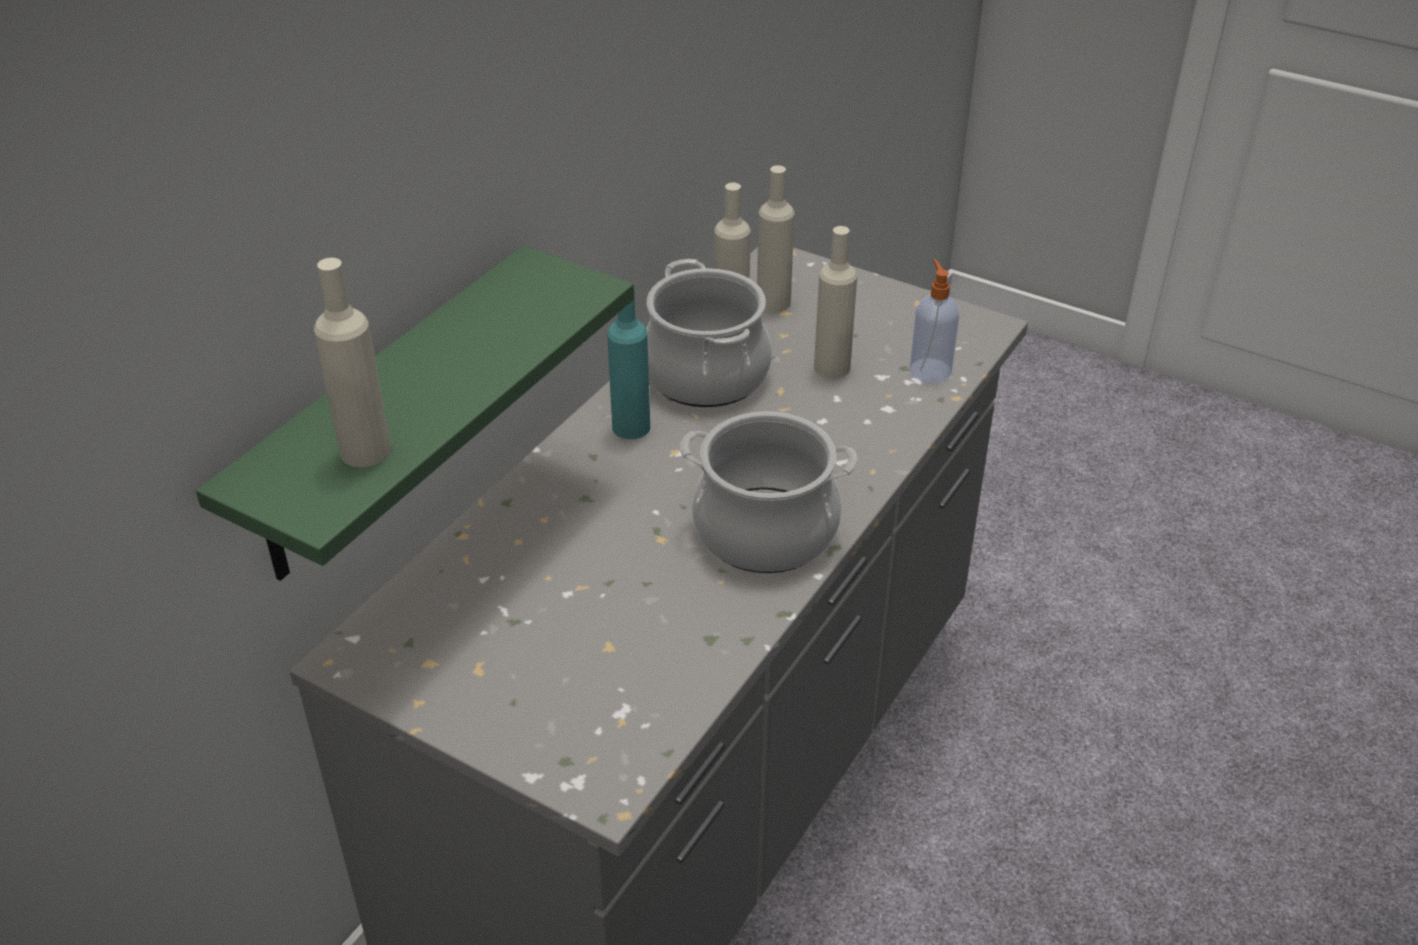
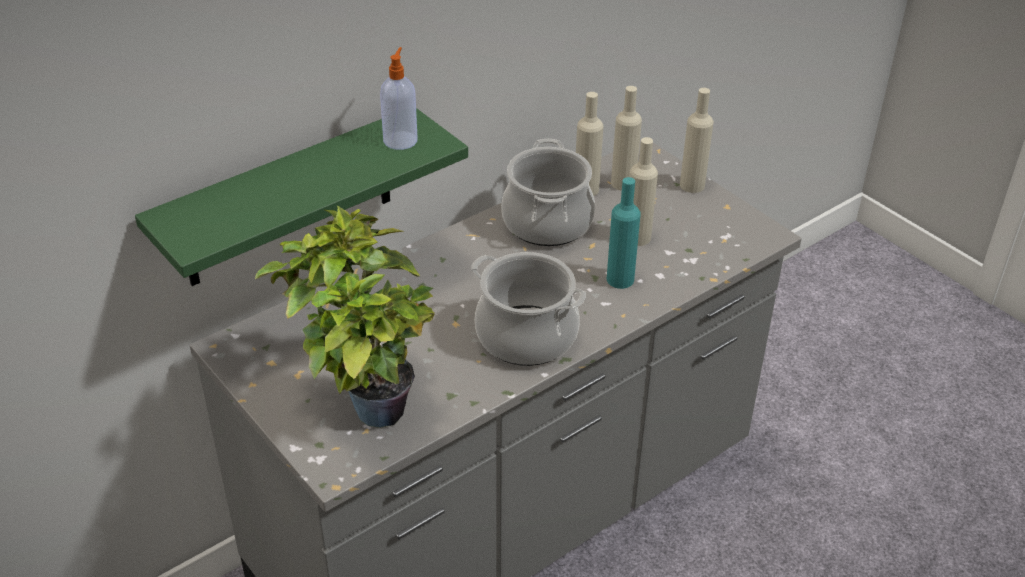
camera: 20 degrees right, 0 degrees up
beige bottle [314,258,391,467] -> beige bottle moved to [680,88,714,193]
turquoise bottle [607,295,650,439] -> turquoise bottle moved to [607,177,641,289]
soap dispenser [910,259,959,383] -> soap dispenser moved to [380,47,418,150]
none -> potted plant [255,206,435,428]

